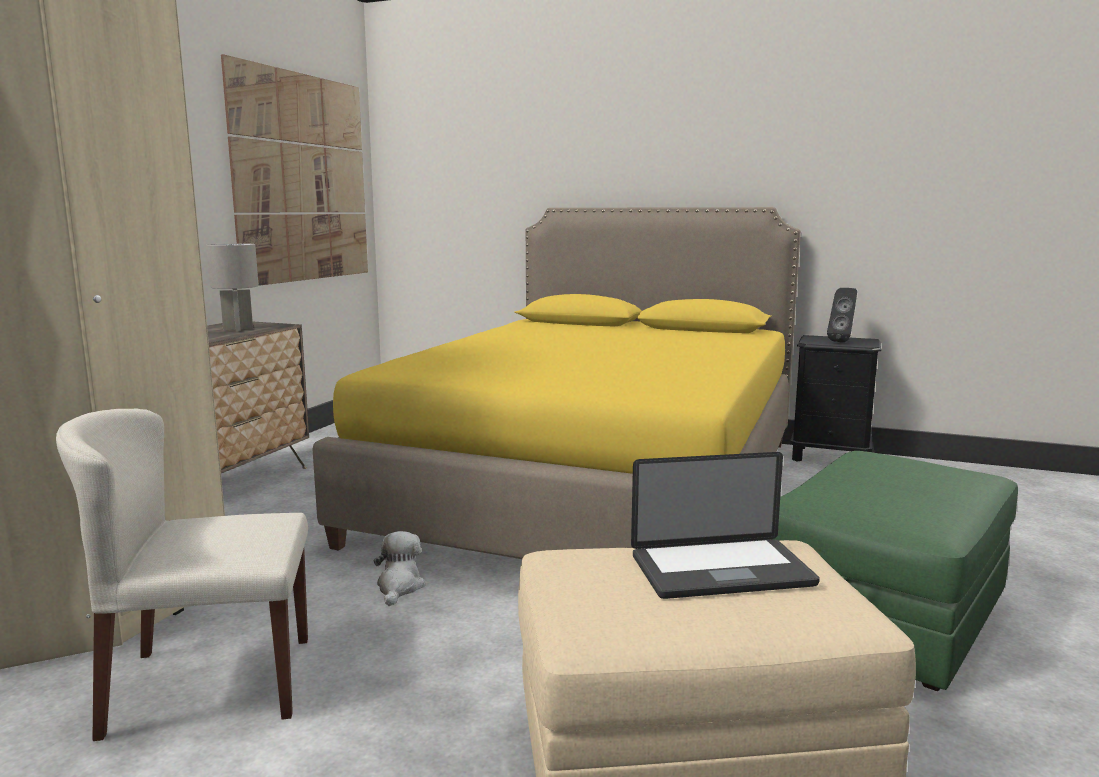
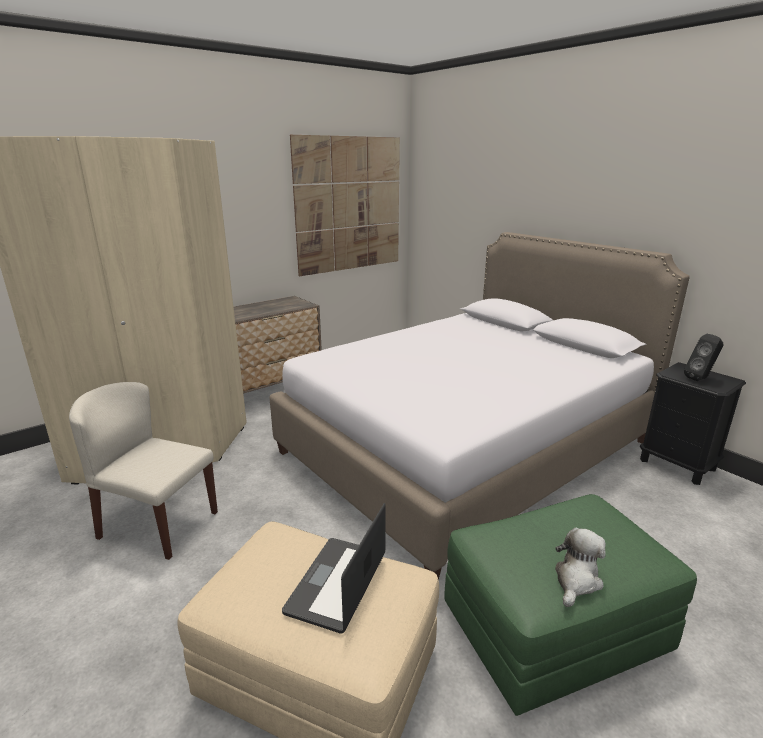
camera: 30 degrees right, 10 degrees up
grey table lamp [206,243,259,331] -> none
yellow bed [313,207,801,559] -> white bed [269,232,690,580]
plush toy [374,531,425,606] -> plush toy moved to [555,528,606,607]
laptop [631,452,820,599] -> laptop turned 90 degrees clockwise [282,503,386,634]

